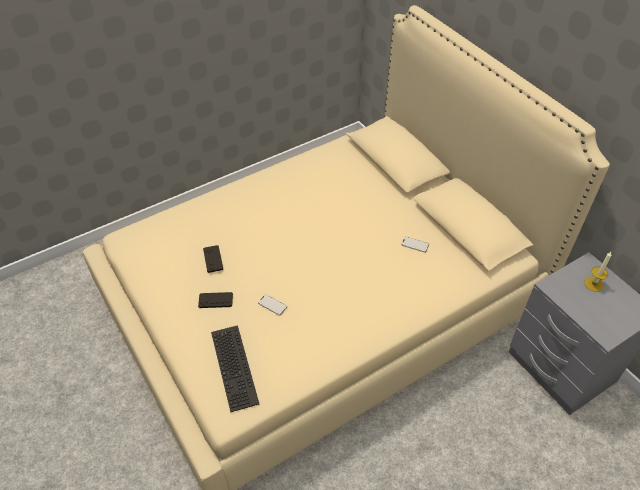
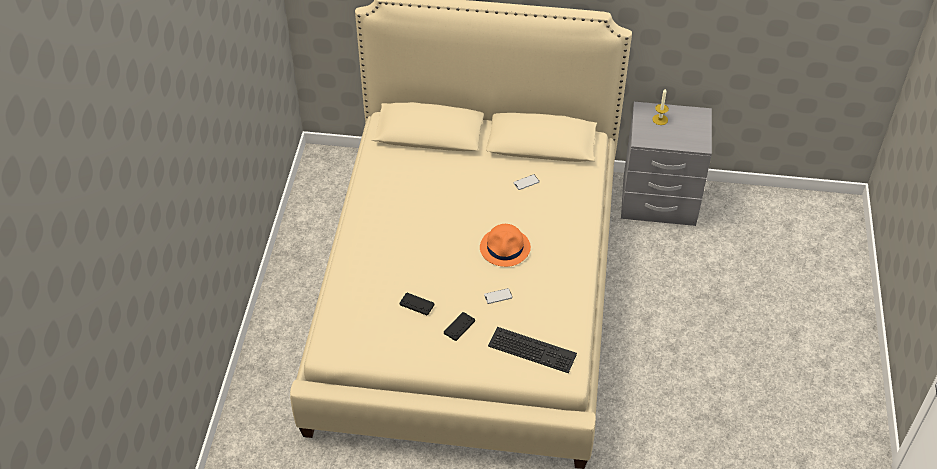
camera: 50 degrees left, 0 degrees up
none -> orange hat [480,224,531,267]

